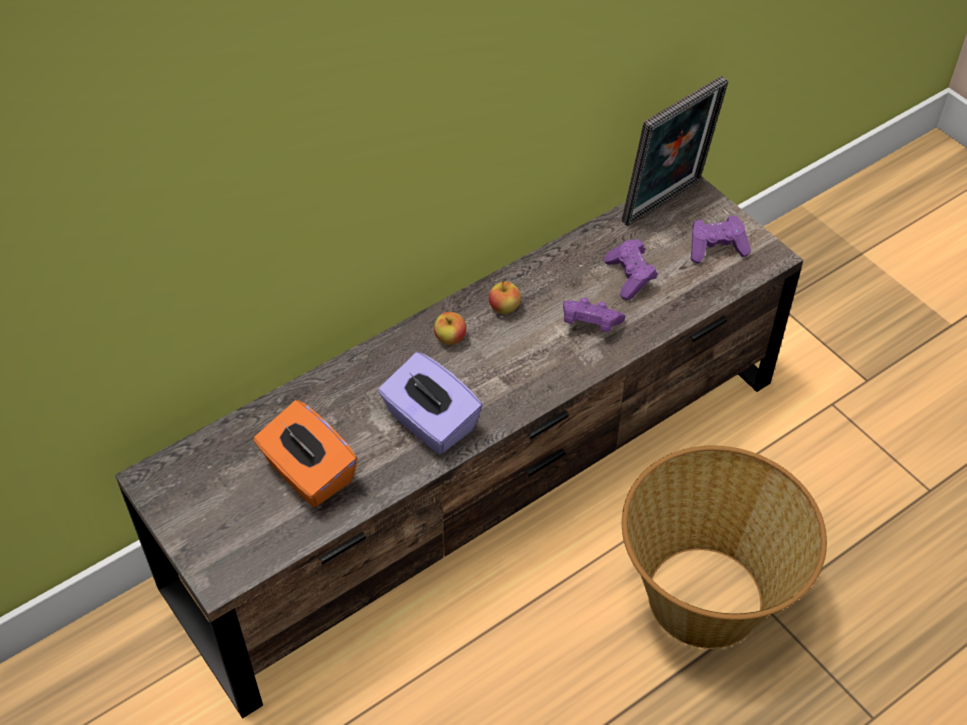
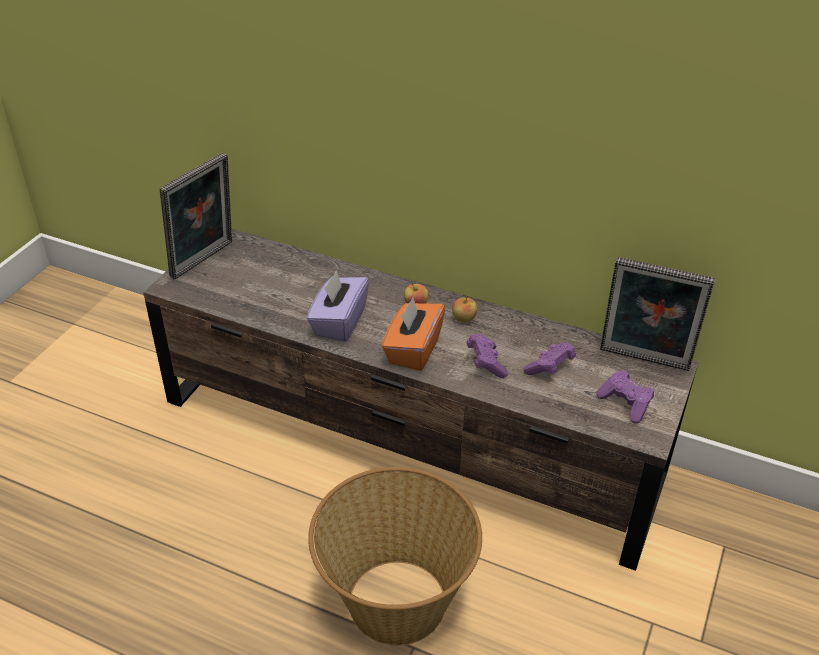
camera: 60 degrees right, 10 degrees down
orange tissue box [254,400,358,507] -> orange tissue box moved to [382,297,445,371]
none -> picture frame [159,153,232,280]

